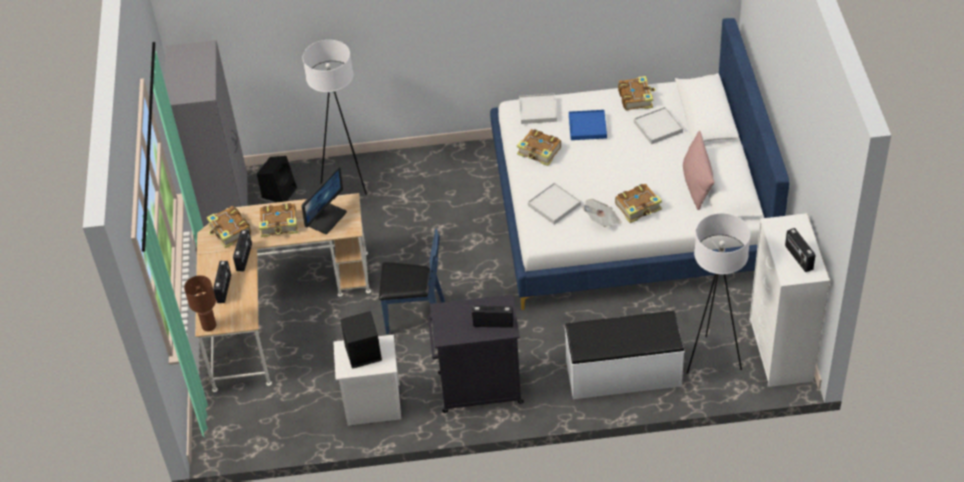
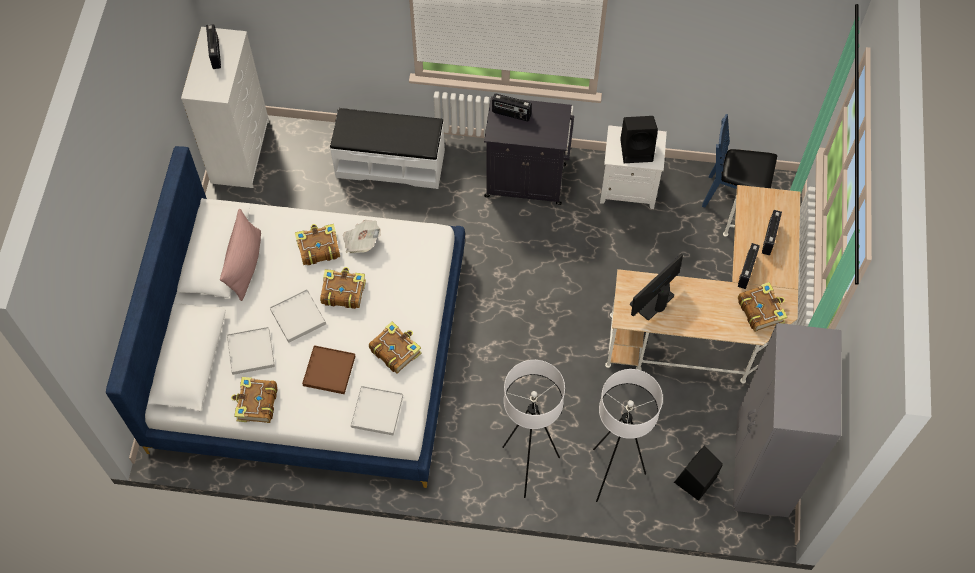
camera: 170 degrees left, 15 degrees up
brown table lamp [184,275,216,331] -> none
book [259,203,298,237] -> book moved to [320,267,366,309]
blue chair [379,229,445,334] -> blue chair moved to [702,114,777,207]
white tray [528,183,581,225] -> white tray moved to [270,289,326,343]
blue tray [569,110,607,140] -> brown tray [302,345,355,394]
white floor lamp [687,213,751,374] -> white floor lamp moved to [502,360,565,498]

